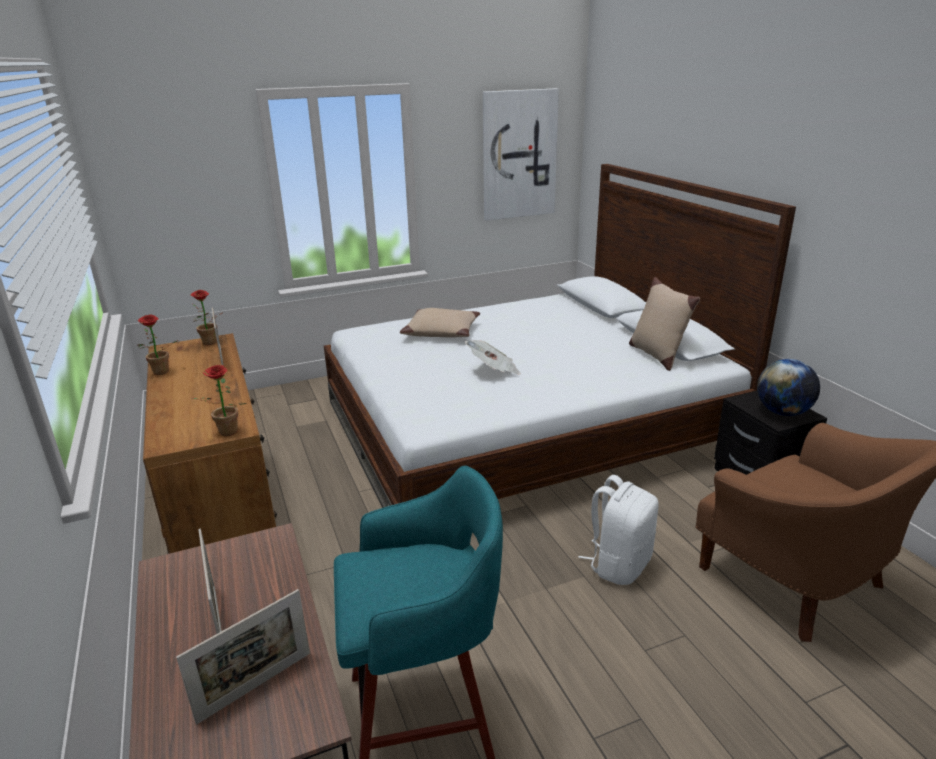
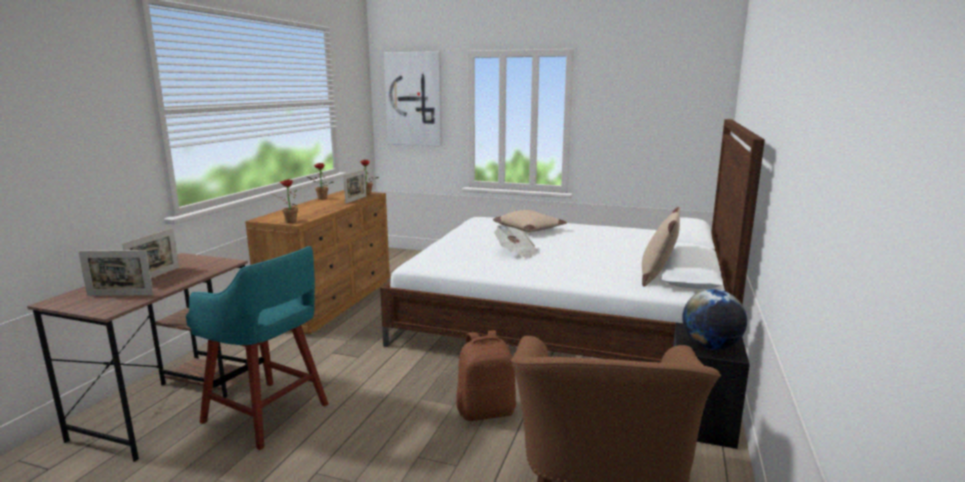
camera: 40 degrees right, 10 degrees down
picture [483,88,559,221] -> picture moved to [384,51,442,146]
white backpack [578,475,659,585] -> brown backpack [457,330,516,421]

